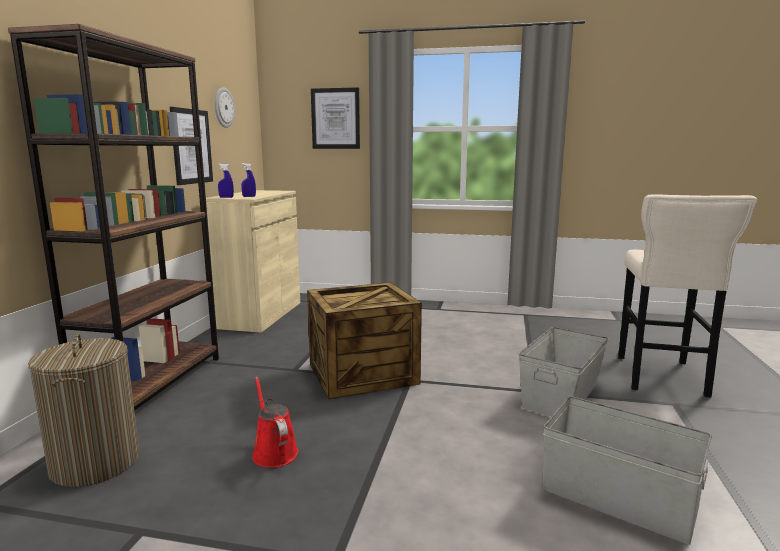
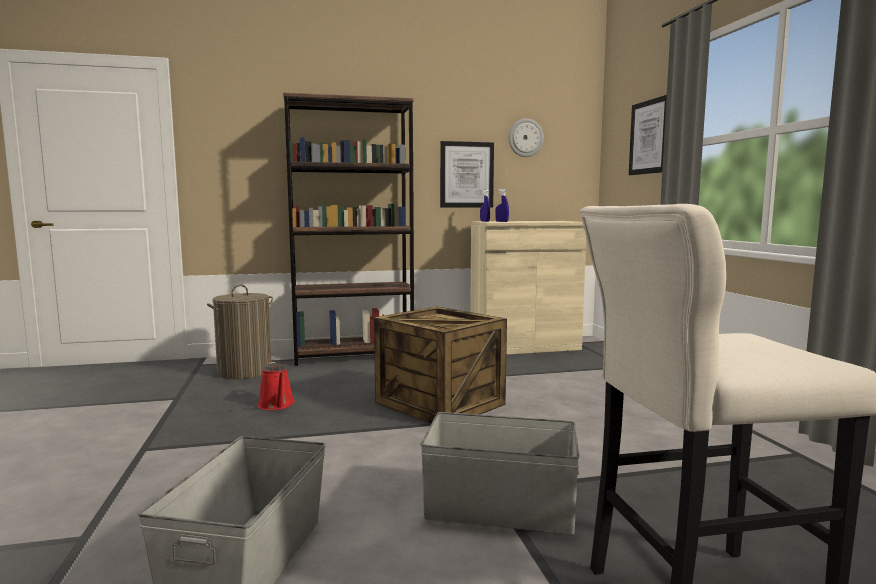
camera: 65 degrees right, 5 degrees down
red watering can [252,377,298,468] -> red watering can turned 120 degrees clockwise [258,362,295,410]

